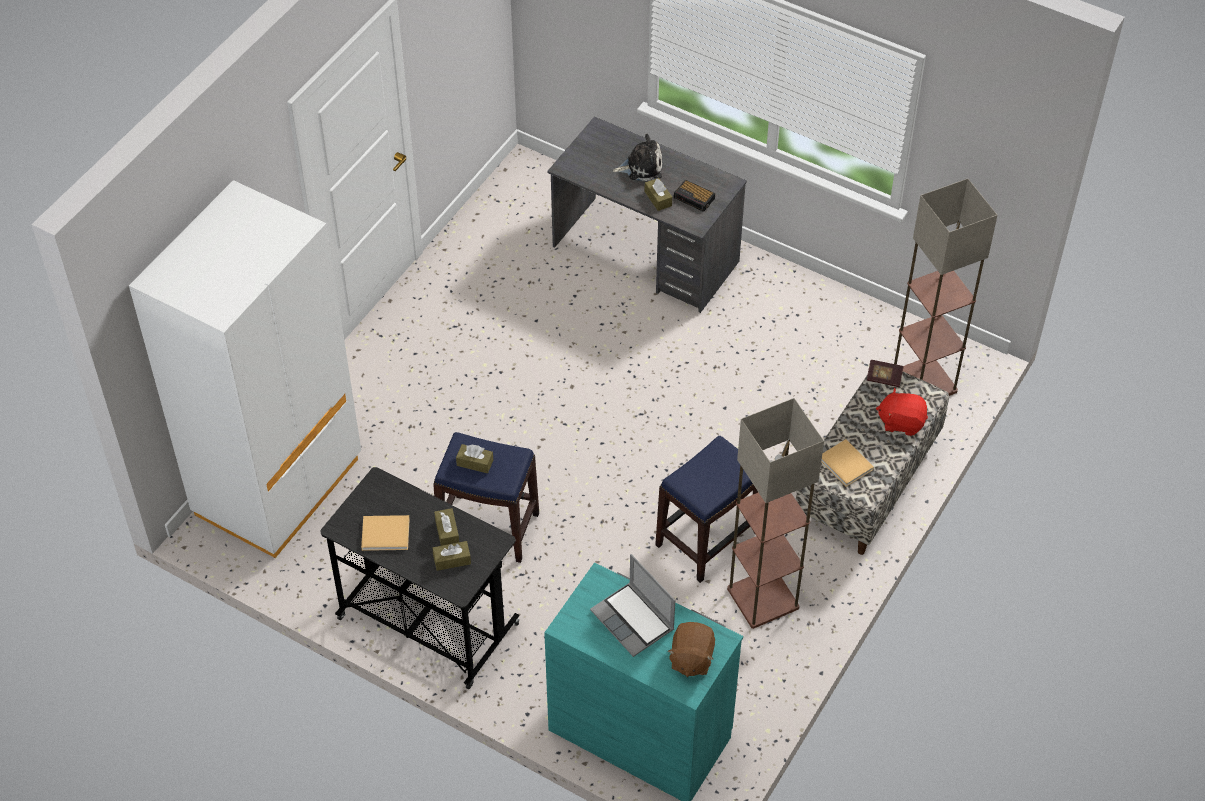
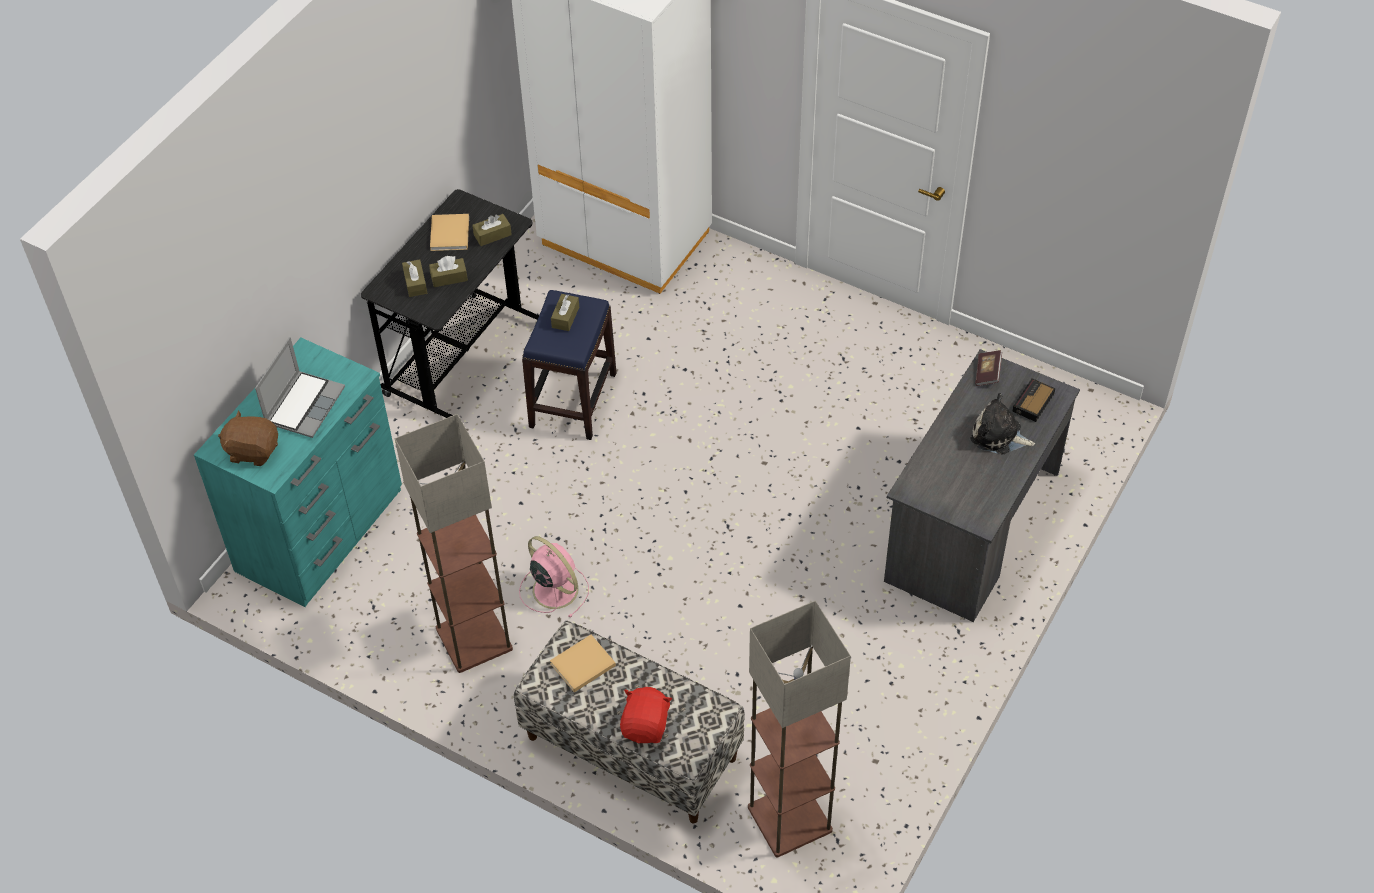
camera: 90 degrees right, 0 degrees up
laptop [590,554,675,657] -> laptop turned 150 degrees clockwise [255,337,345,438]
plush toy [613,134,662,181] -> plush toy turned 120 degrees clockwise [971,393,1035,455]
brown tissue box [644,178,672,211] -> brown tissue box moved to [472,214,512,246]
stool [655,436,758,583] -> pink fan [519,536,589,618]
alarm clock [674,180,715,212] -> alarm clock moved to [1012,378,1055,422]
book [867,360,903,387] -> book moved to [975,350,1002,386]

